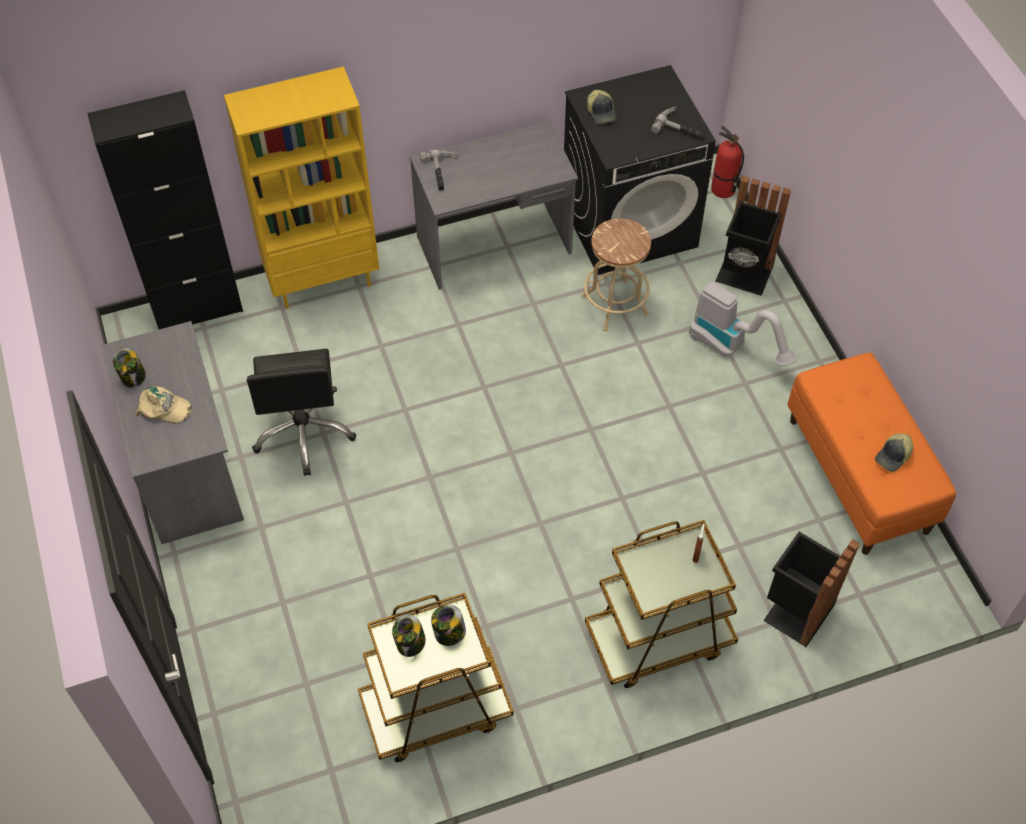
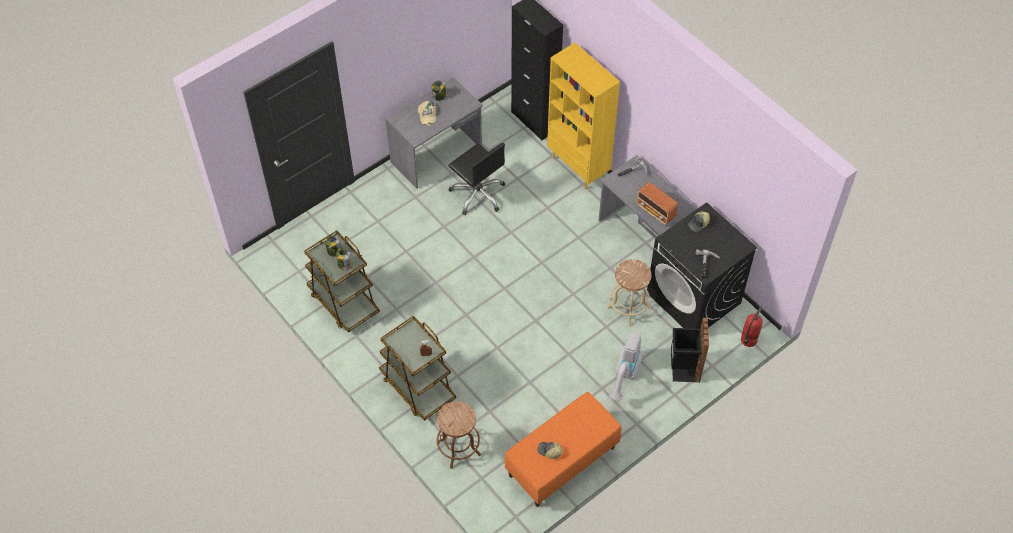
camera: 70 degrees right, 0 degrees up
black office chair [247,349,357,476] -> black office chair turned 105 degrees counterclockwise [448,143,505,215]
black trash can [763,532,860,647] -> brown stool [437,401,481,469]
none -> radio [636,182,678,225]

